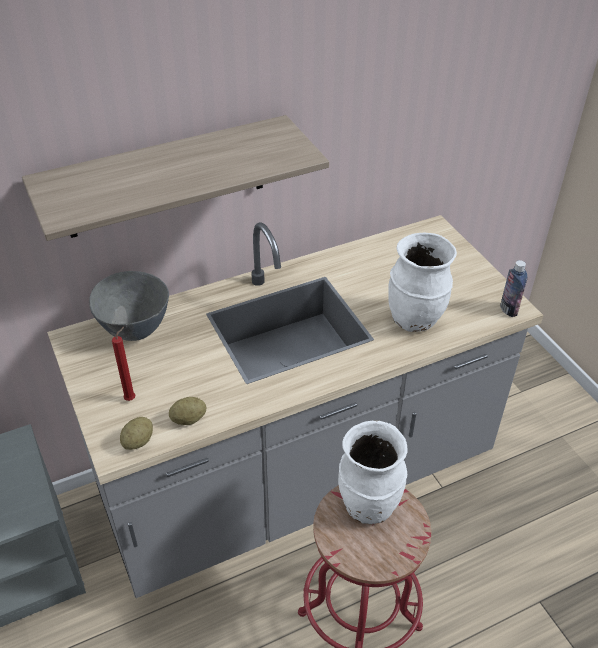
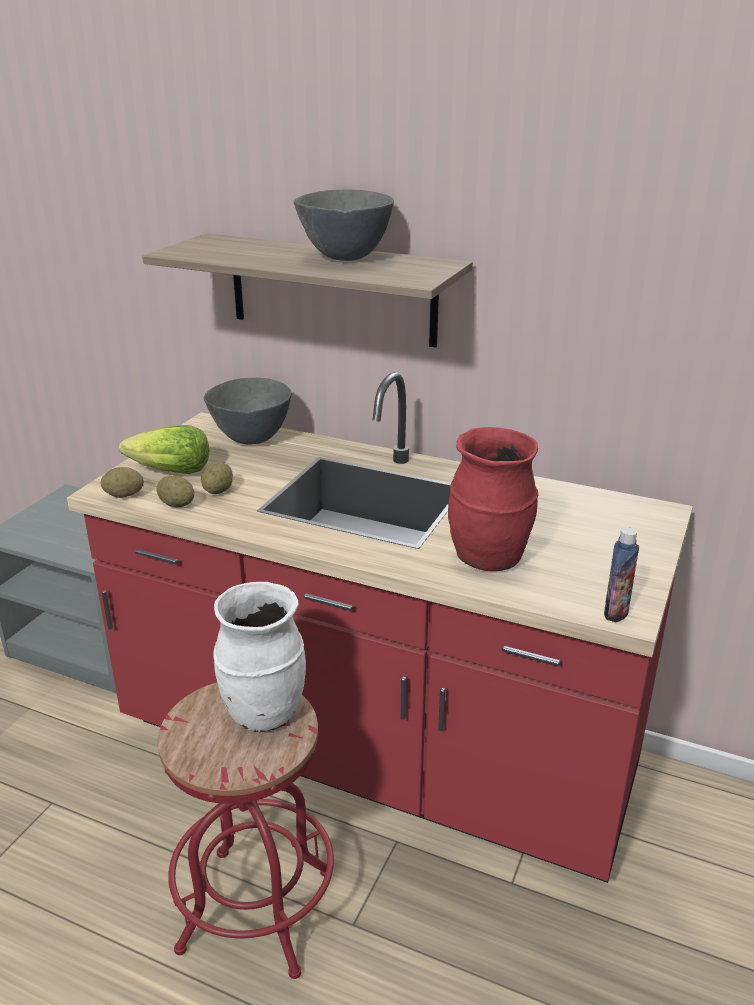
camera: 50 degrees right, 15 degrees down
grey counter [47,215,544,598] -> red counter [67,372,693,883]
red candle [112,327,135,401] -> lettuce [119,425,210,474]
white vase [388,233,457,332] -> red vase [448,427,538,571]
none -> potato [201,461,233,494]
none -> grey bowl [293,190,394,261]

